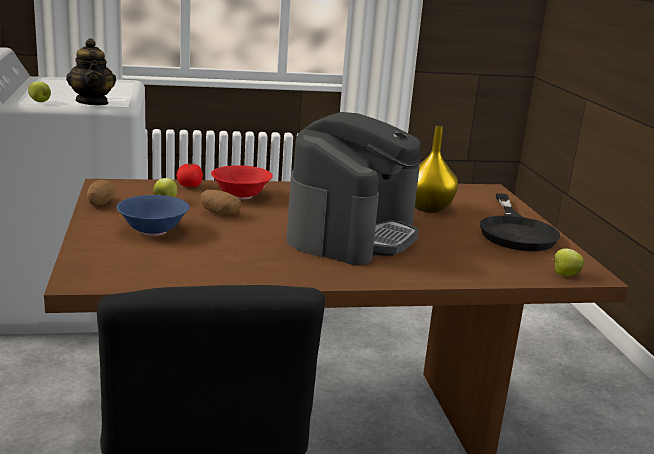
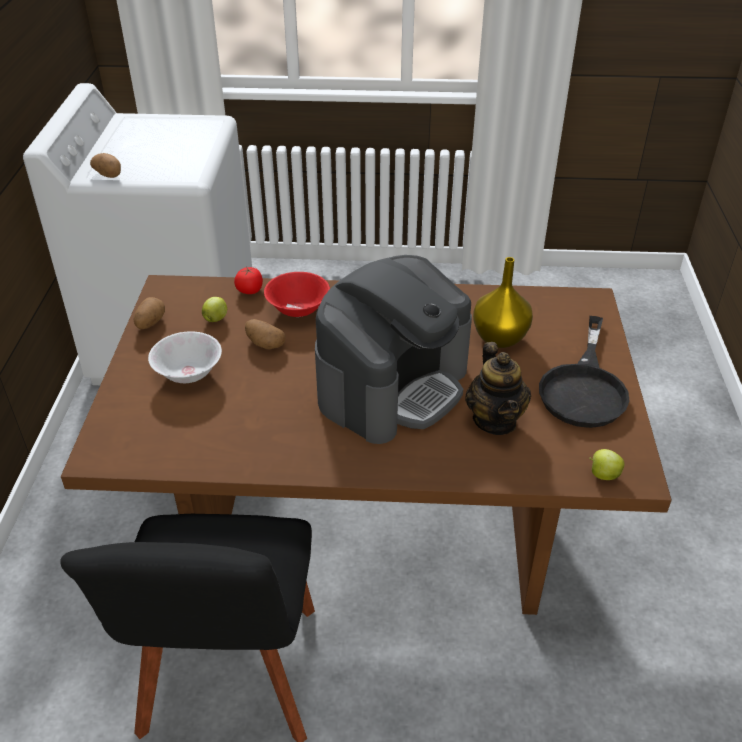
camera: 15 degrees right, 20 degrees up
apple [28,81,51,102] -> potato [90,153,121,178]
teapot [66,38,116,106] -> teapot moved to [465,342,531,435]
blue bowl [117,195,190,236] -> white bowl [148,331,222,383]

